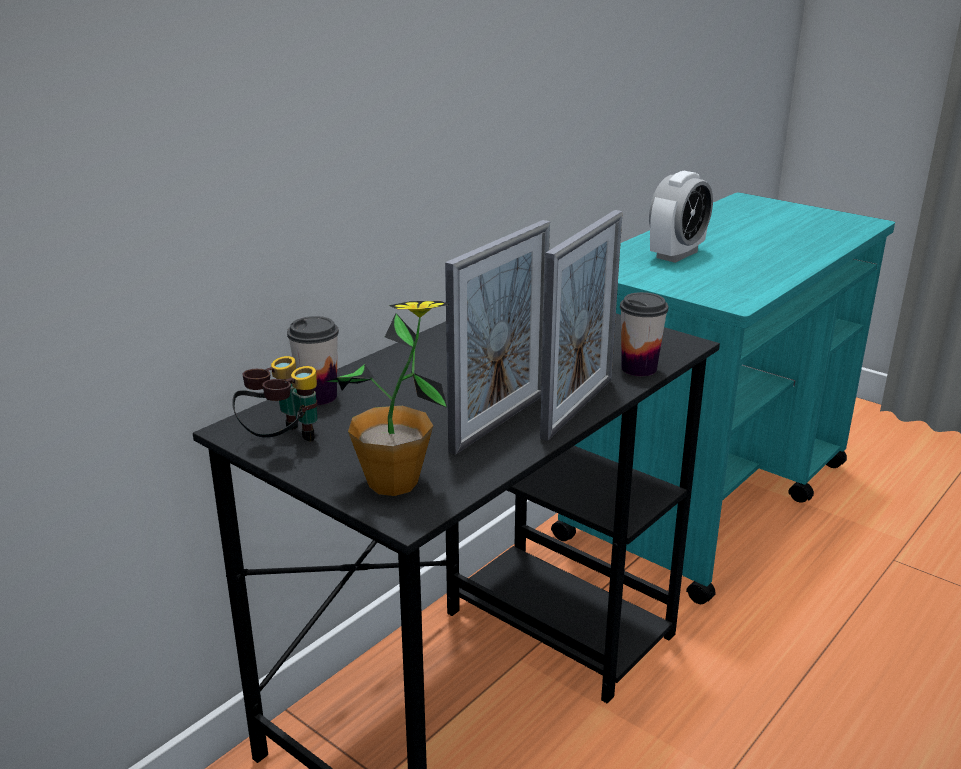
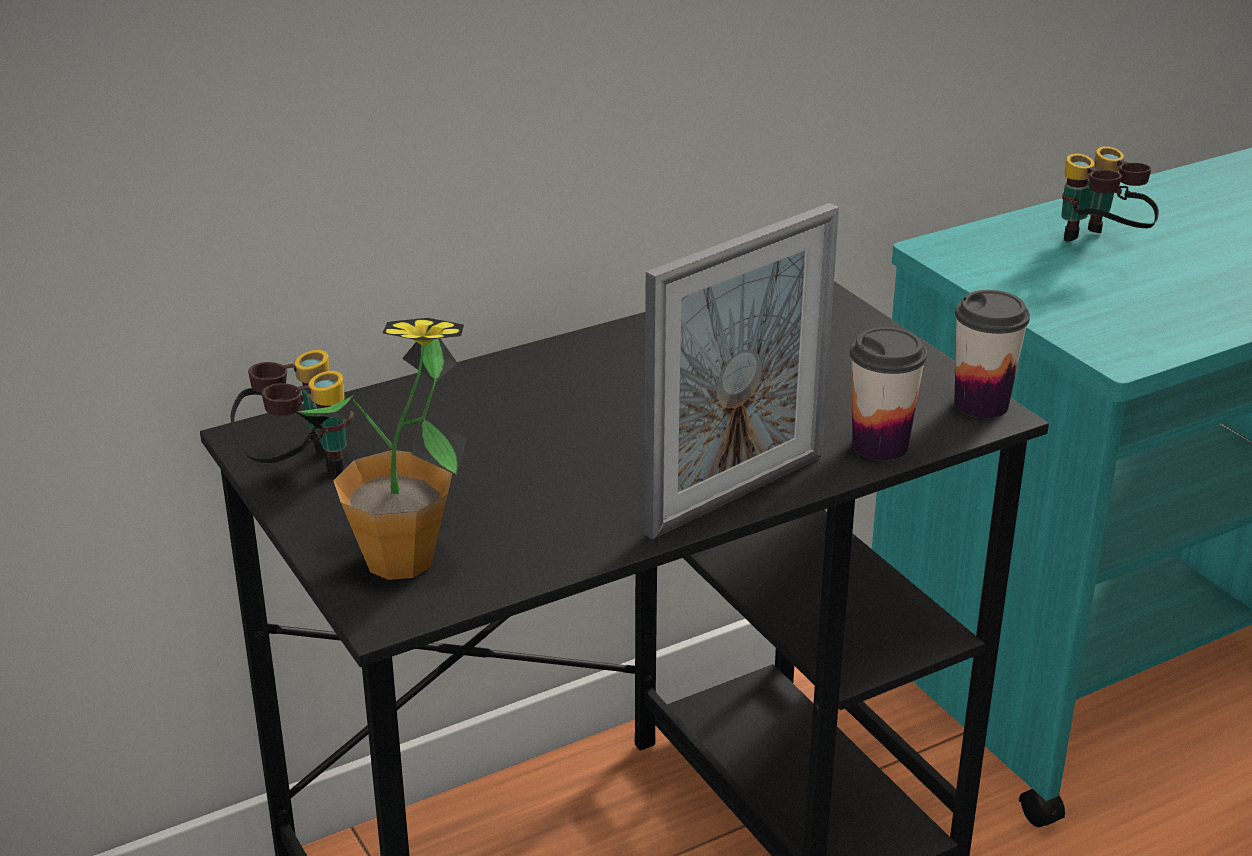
camera: 20 degrees right, 5 degrees up
cup [287,316,339,405] -> cup moved to [954,290,1030,419]
picture frame [445,220,550,455] -> none
alarm clock [649,171,713,263] -> binoculars [1061,146,1159,242]

